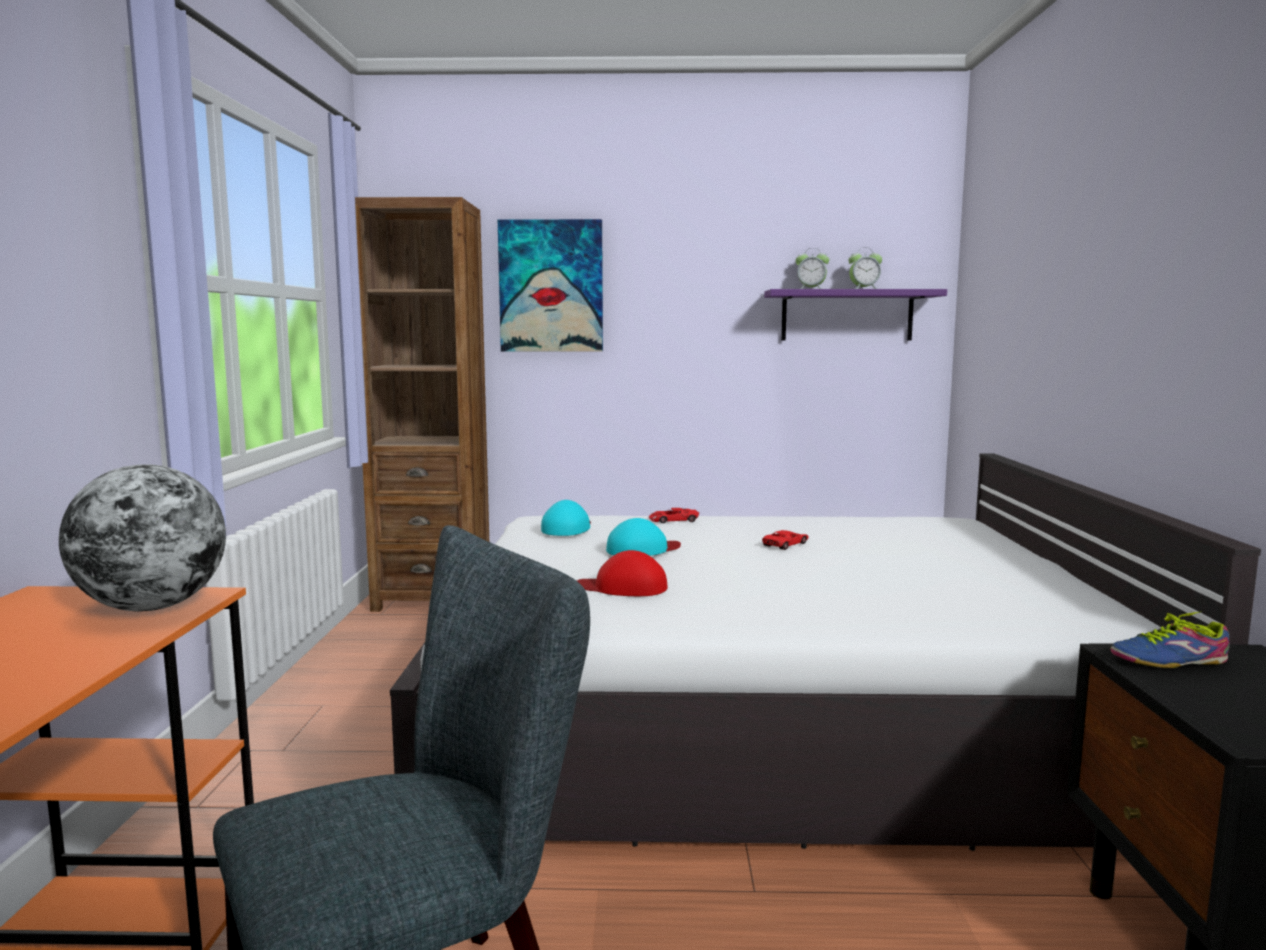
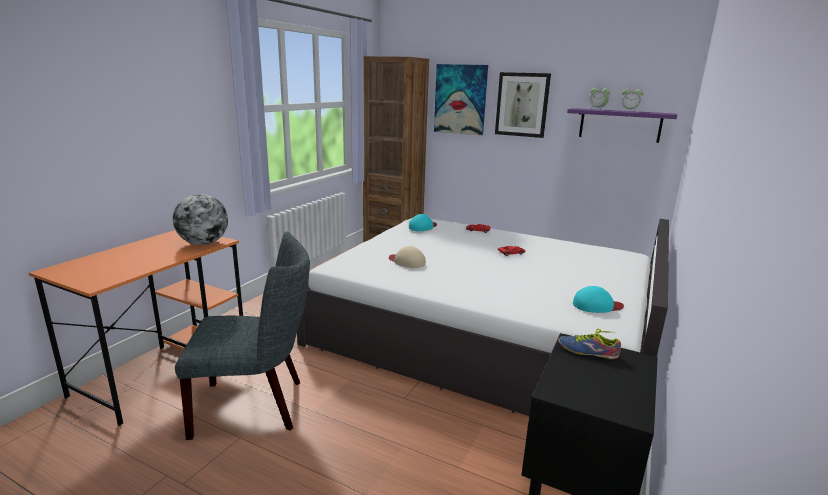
camera: 25 degrees right, 10 degrees up
red cap [577,550,668,596] -> beige cap [389,246,426,268]
turquoise cap [606,518,681,556] -> turquoise cap moved to [573,286,624,313]
none -> picture [495,72,551,138]

